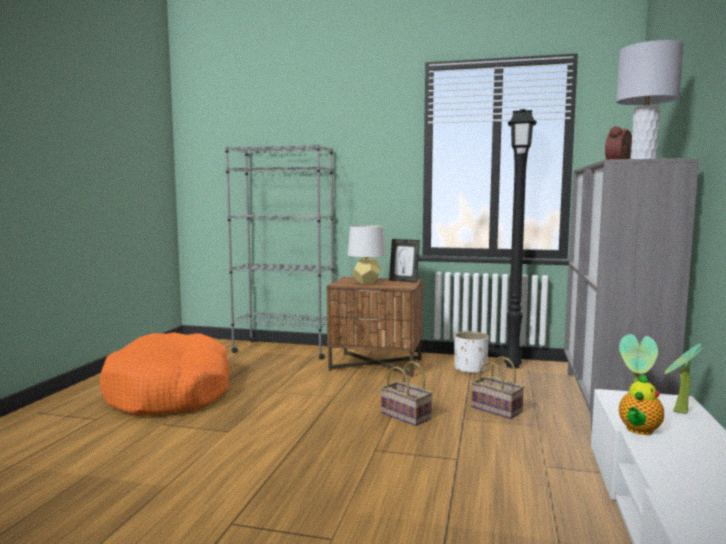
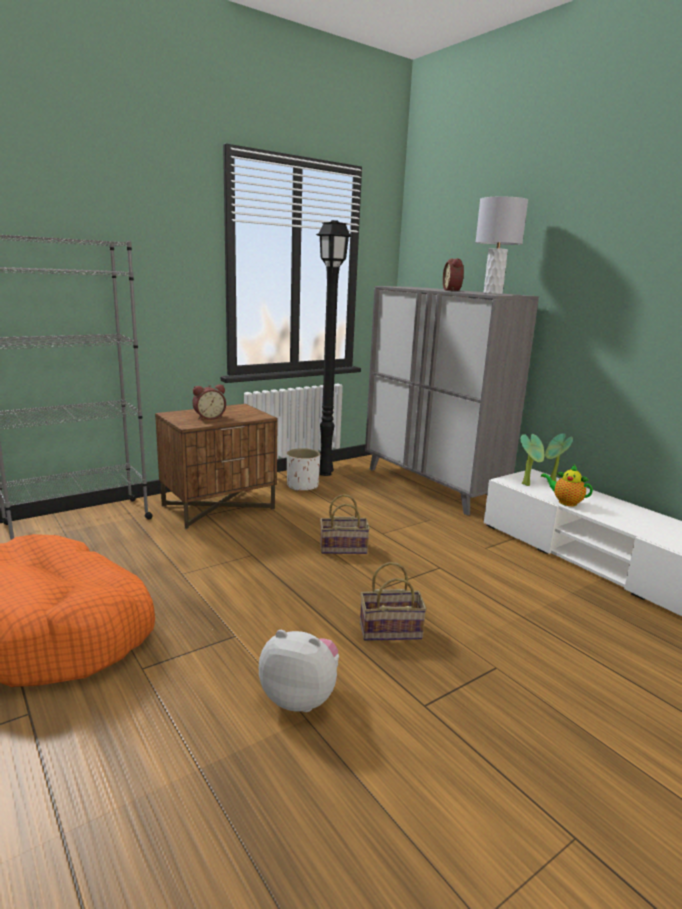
camera: 50 degrees left, 10 degrees up
grey table lamp [348,225,386,284] -> alarm clock [192,384,226,420]
picture frame [389,239,420,283] -> none
basket [471,356,524,419] -> basket moved to [360,562,427,641]
teapot [619,374,664,435] -> teapot turned 135 degrees clockwise [541,465,593,506]
none -> plush toy [259,630,339,712]

